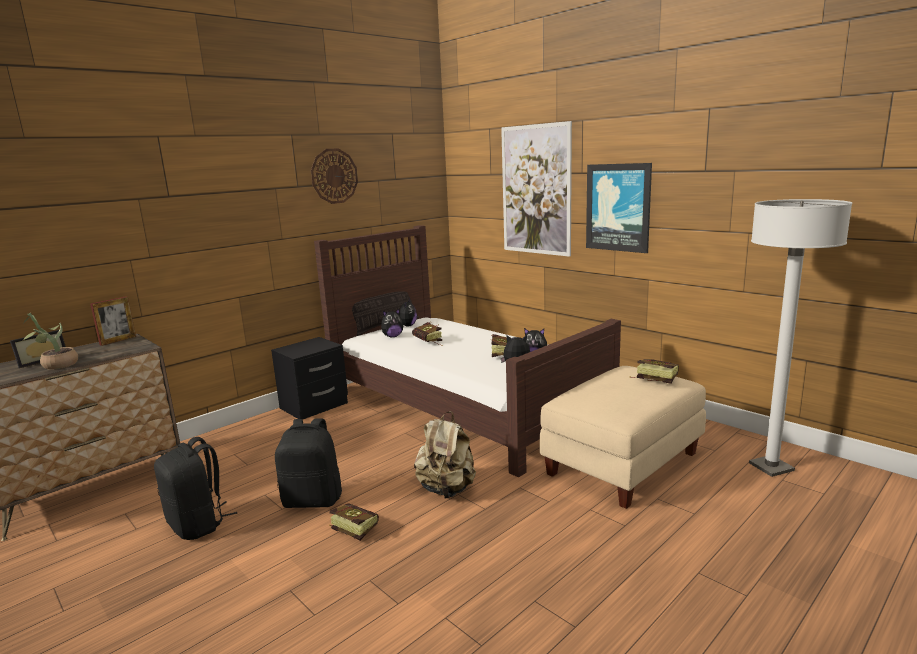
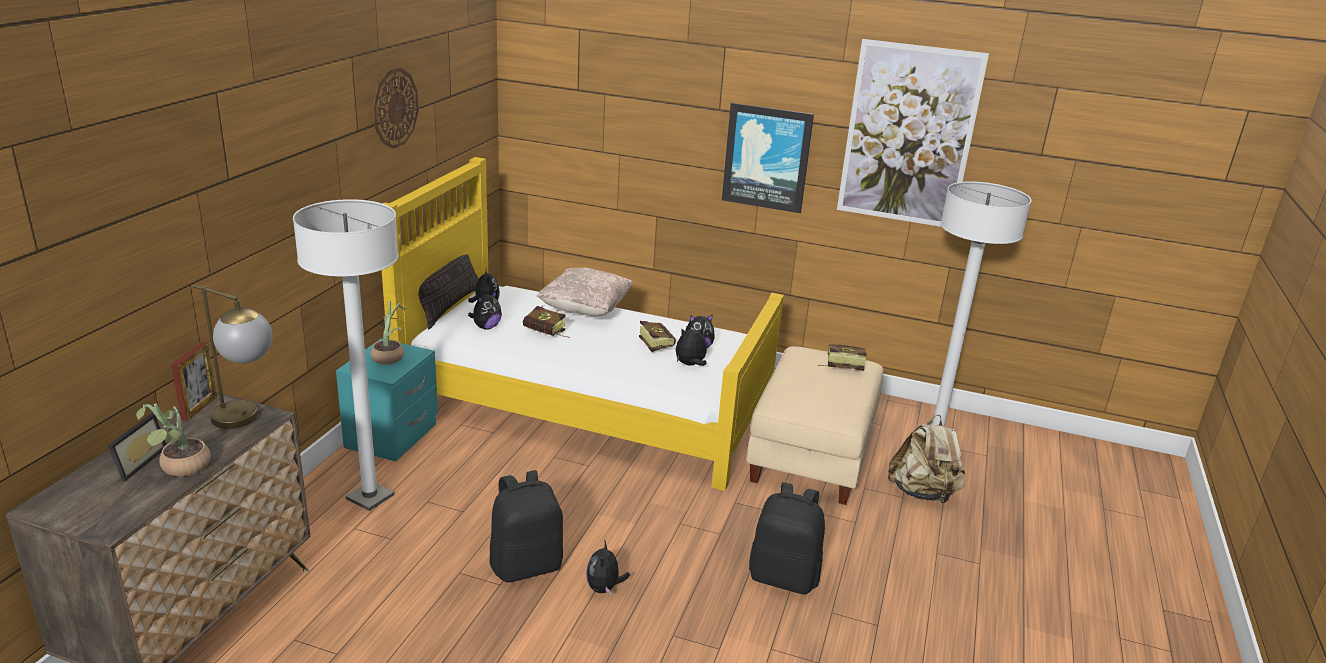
camera: 30 degrees left, 10 degrees up
black backpack [154,437,237,540] -> black backpack moved to [749,482,825,594]
black nightstand [271,337,348,420] -> turquoise nightstand [336,339,438,462]
brown bed [314,225,621,478] -> yellow bed [382,157,784,491]
book [329,503,379,541] -> plush toy [586,541,630,595]
beige backpack [414,411,476,499] -> beige backpack moved to [888,414,965,504]
picture [501,121,572,257] -> picture moved to [837,39,989,227]
none -> table lamp [193,285,273,429]
none -> white floor lamp [293,199,399,511]
none -> potted plant [371,301,406,365]
none -> beige pillow [536,267,633,317]

